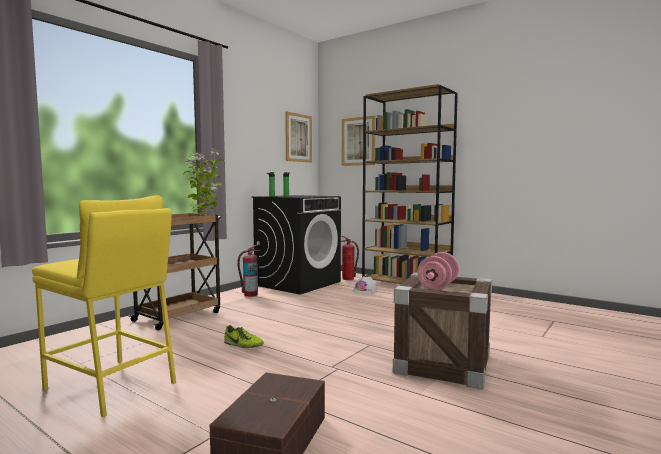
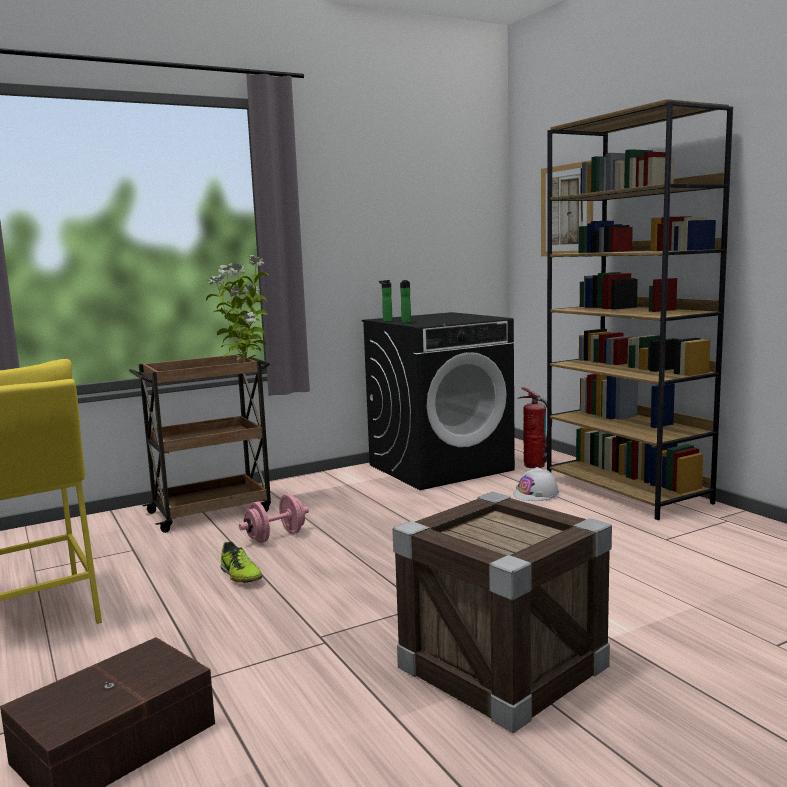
camera: 25 degrees right, 5 degrees up
fire extinguisher [237,244,262,297] -> none
picture [285,112,312,162] -> none
pink dumbbell [418,252,459,290] -> pink dumbbell moved to [239,494,309,543]

